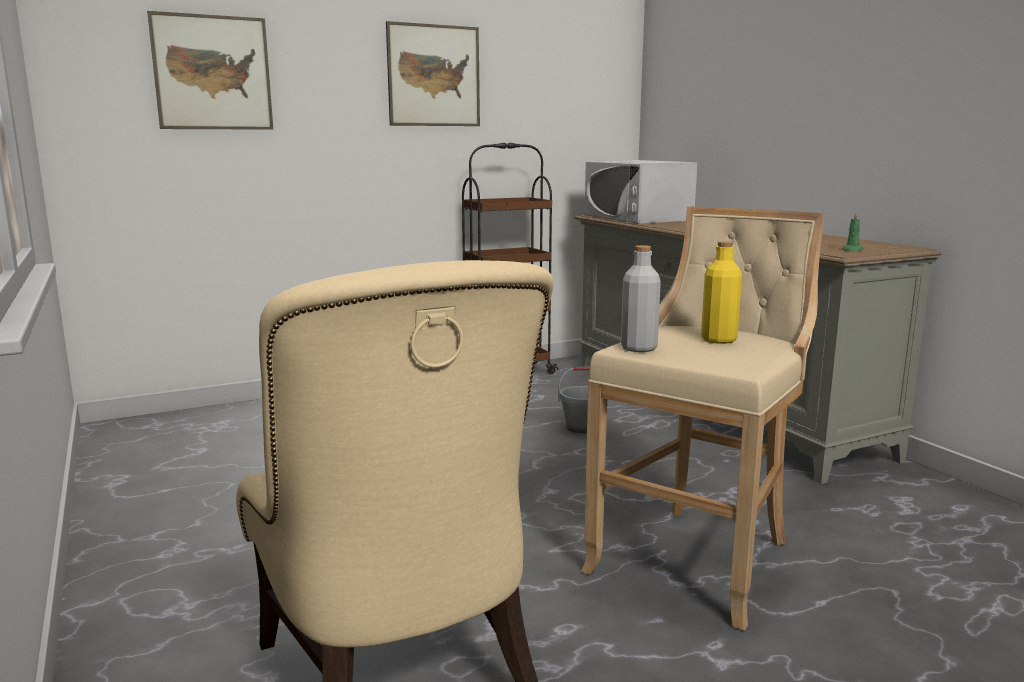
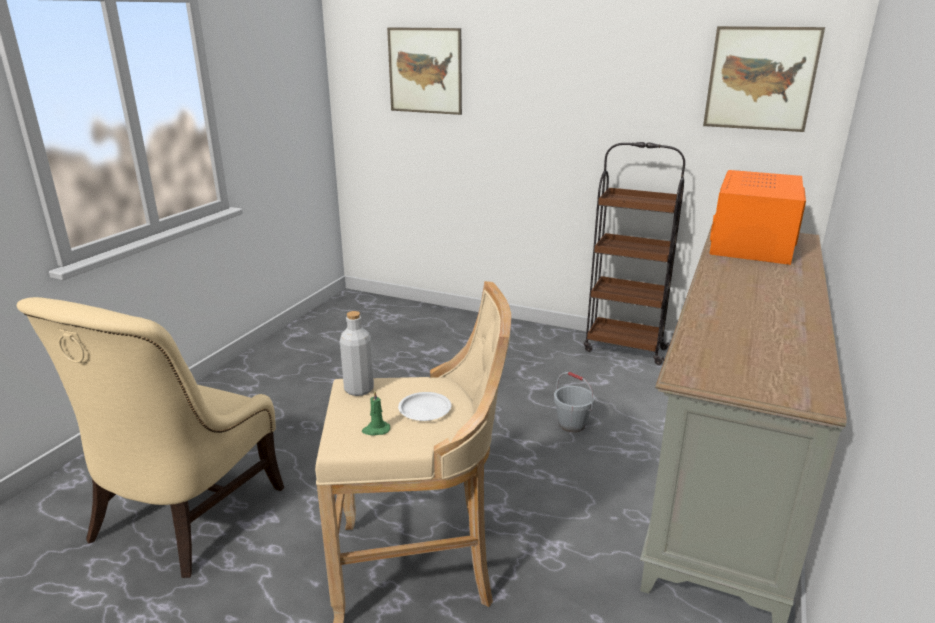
camera: 50 degrees right, 10 degrees up
picture [386,21,480,126] -> picture moved to [703,26,825,132]
white microwave [585,160,697,224] -> orange microwave [710,170,806,265]
yellow bottle [701,241,742,344] -> white plate [398,392,451,421]
green candle [842,211,863,252] -> green candle moved to [362,390,390,436]

